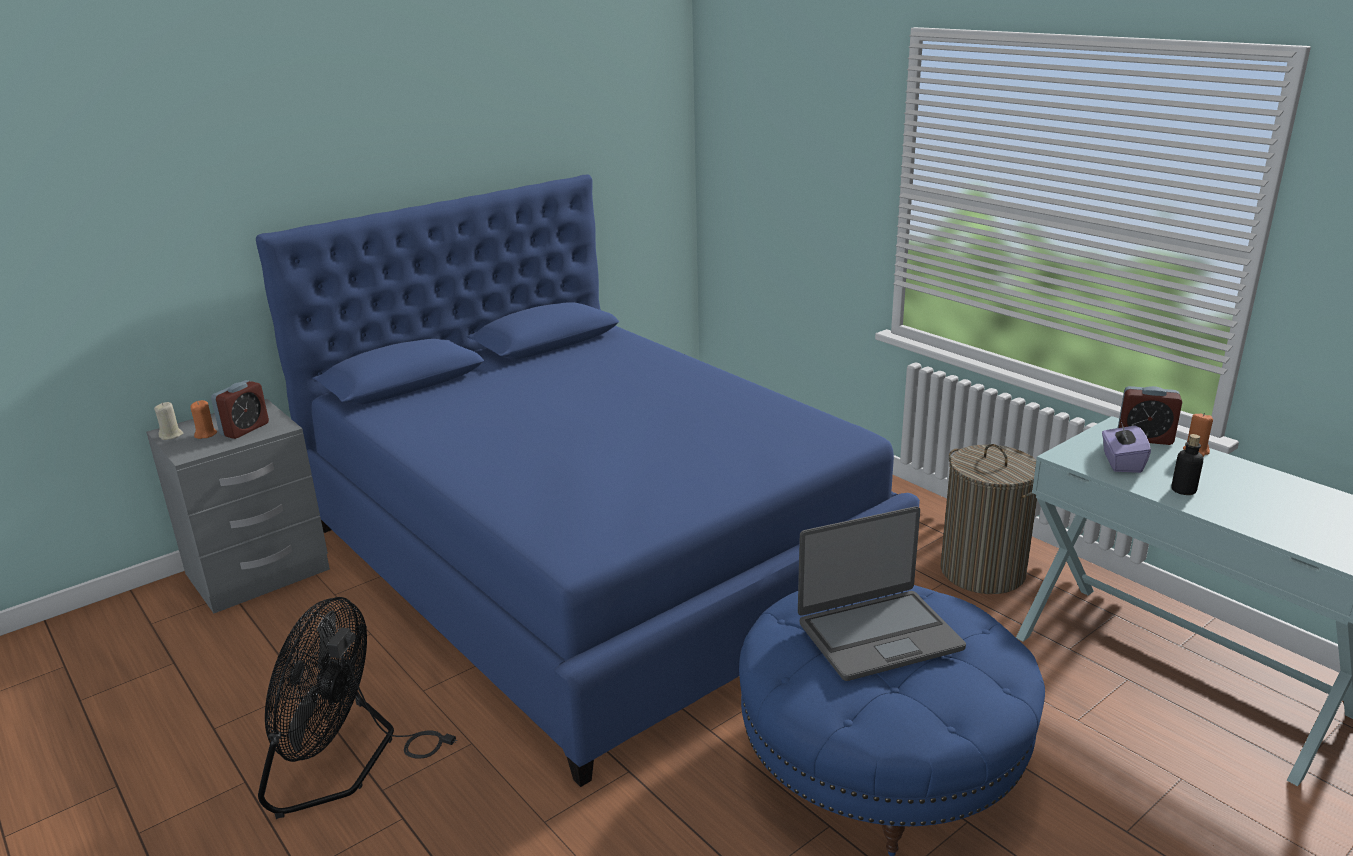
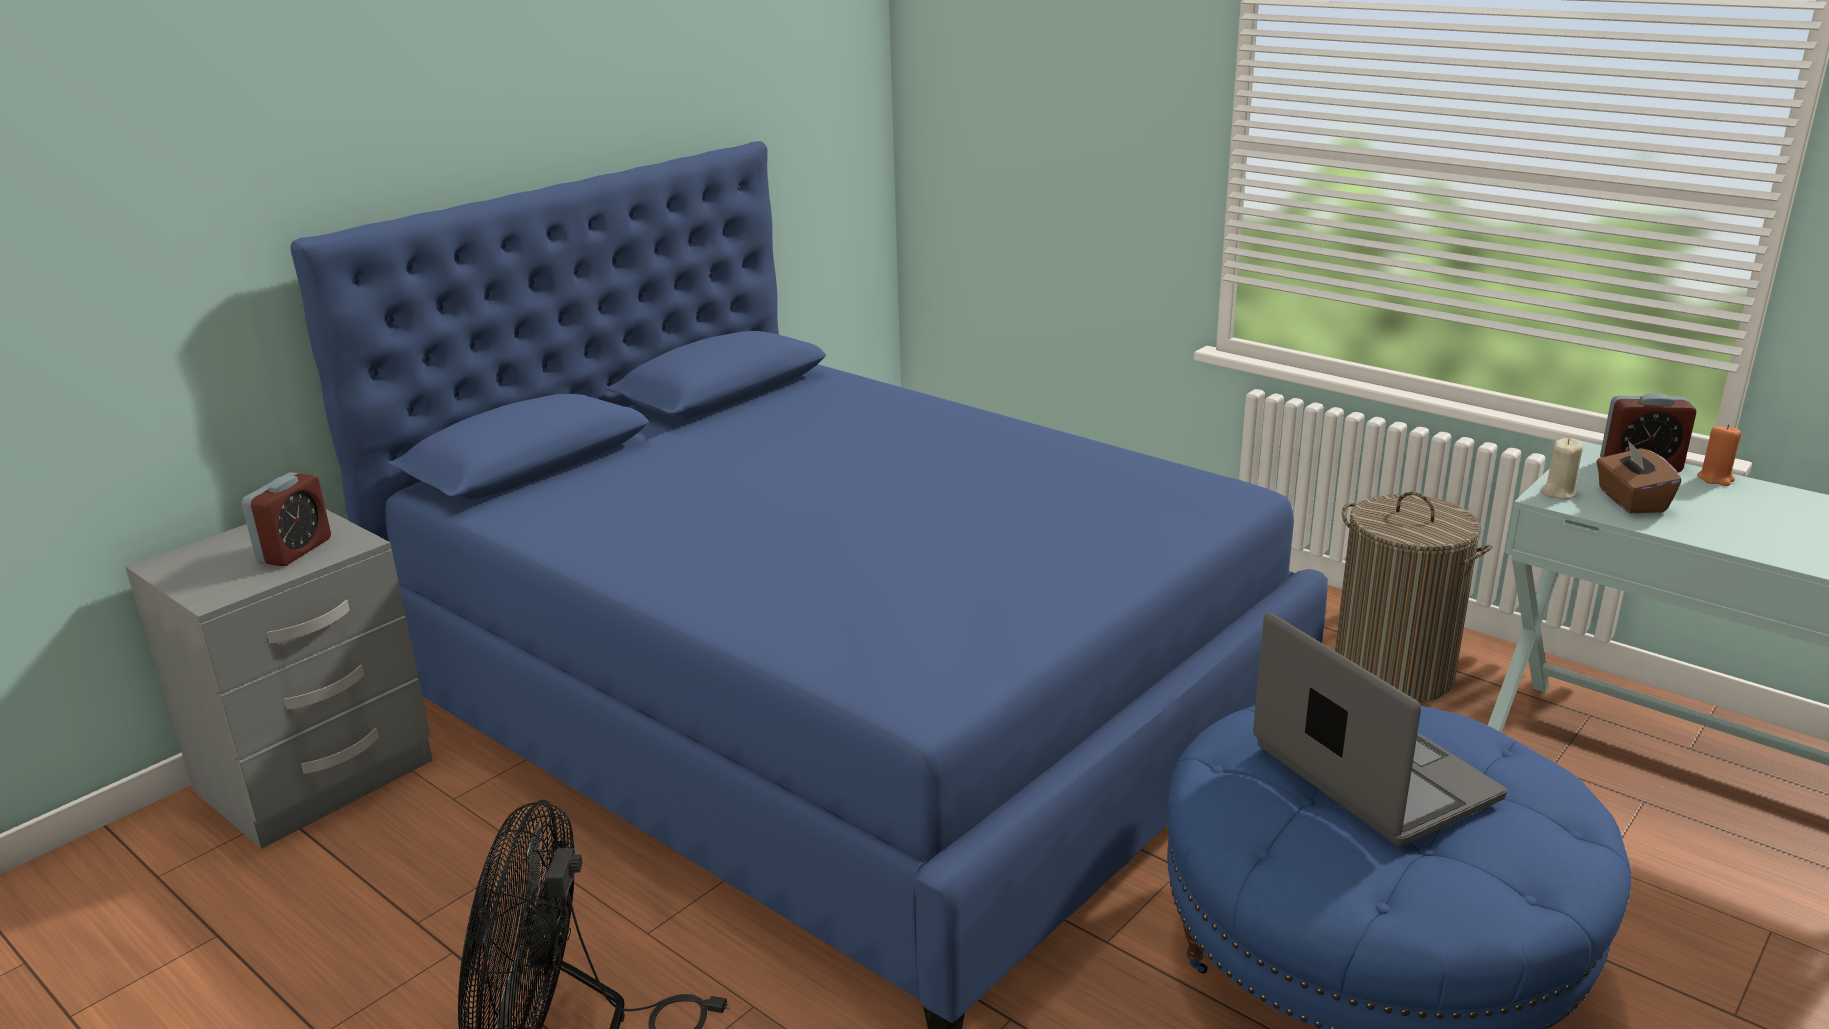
camera: 10 degrees left, 0 degrees up
beige candle [154,402,183,440] -> beige candle moved to [1540,438,1583,500]
orange candle [191,400,217,439] -> none
laptop [798,506,966,681] -> laptop turned 90 degrees counterclockwise [1253,612,1507,846]
purple tissue box [1102,422,1151,473] -> brown tissue box [1596,441,1681,513]
bottle [1171,434,1203,495] -> none

